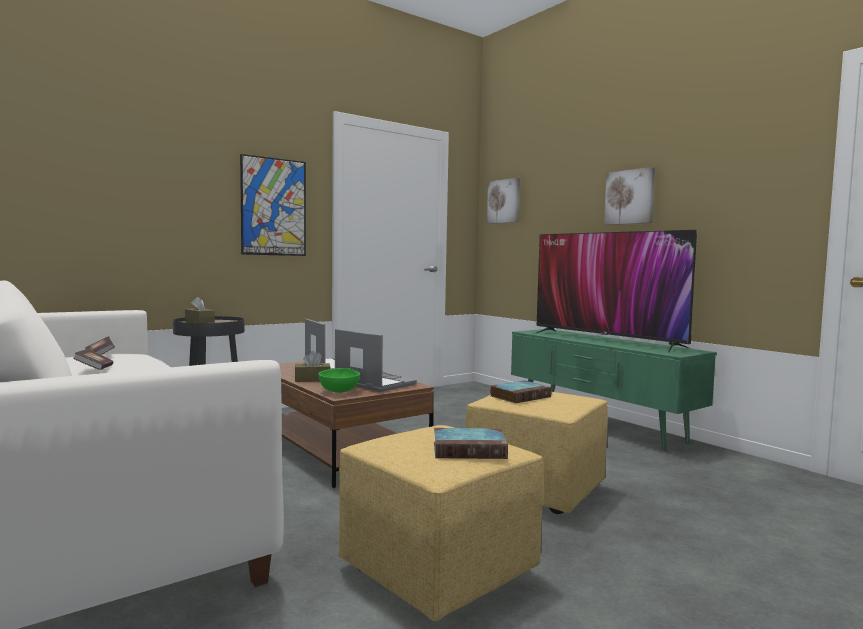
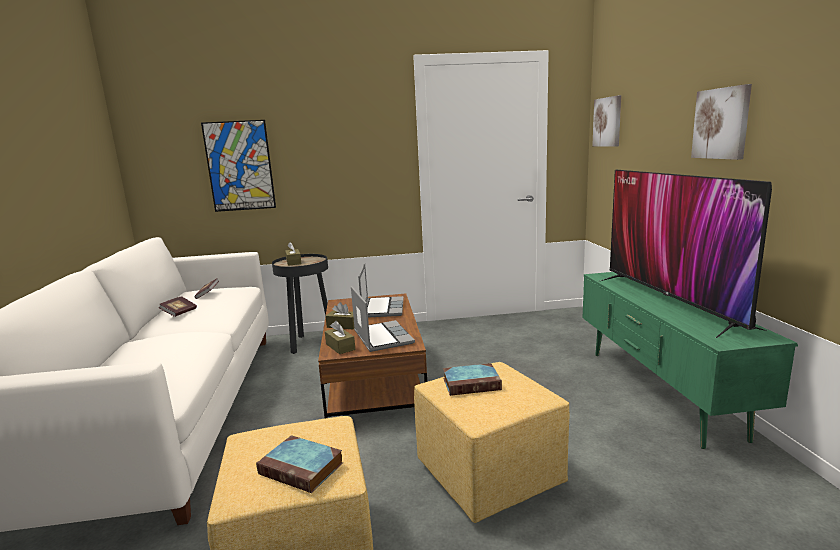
camera: 30 degrees right, 10 degrees up
picture [240,154,306,256] -> picture moved to [201,120,276,212]
green bowl [318,368,360,393] -> brown tissue box [325,321,355,354]

